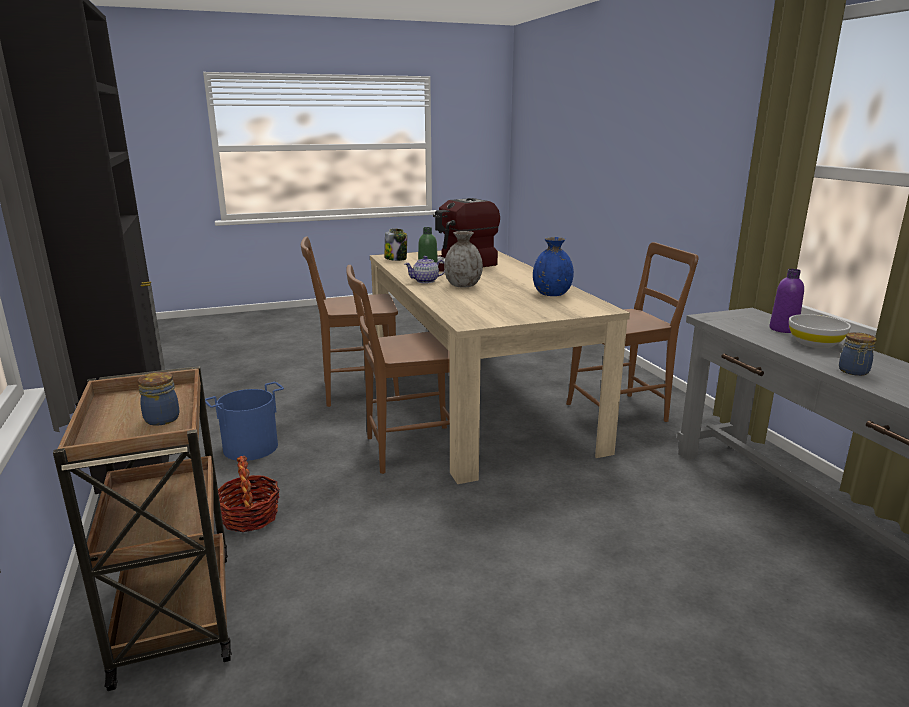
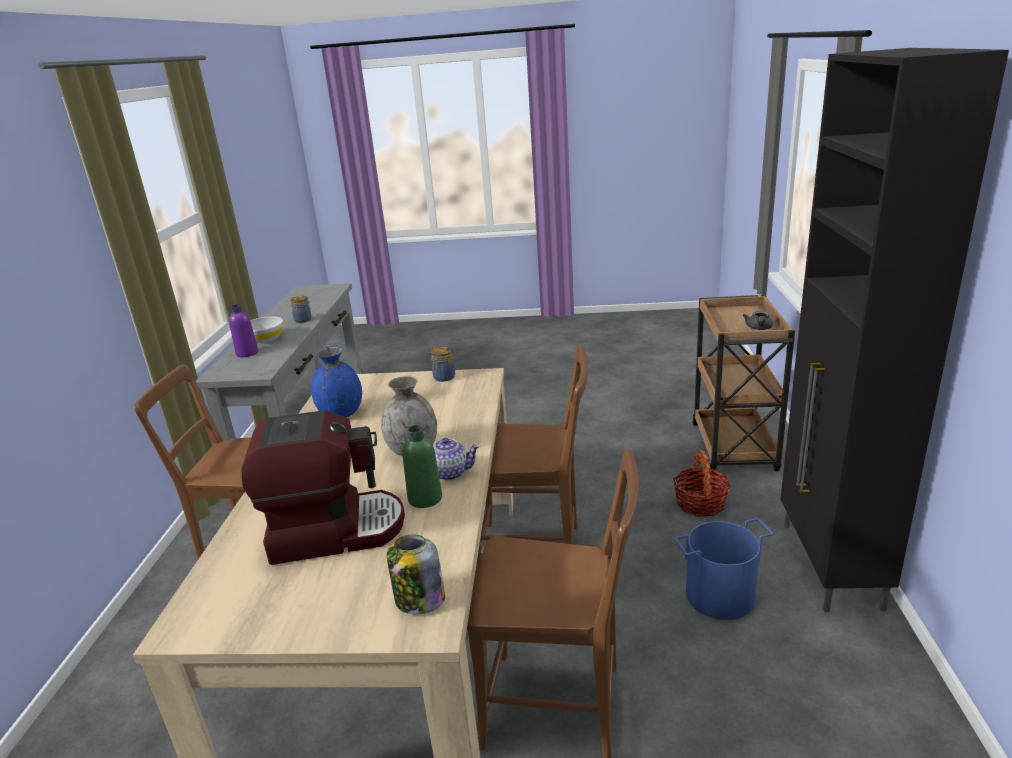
camera: 155 degrees left, 5 degrees up
jar [138,372,179,426] -> jar moved to [431,346,455,382]
none -> grey teapot [742,311,773,330]

